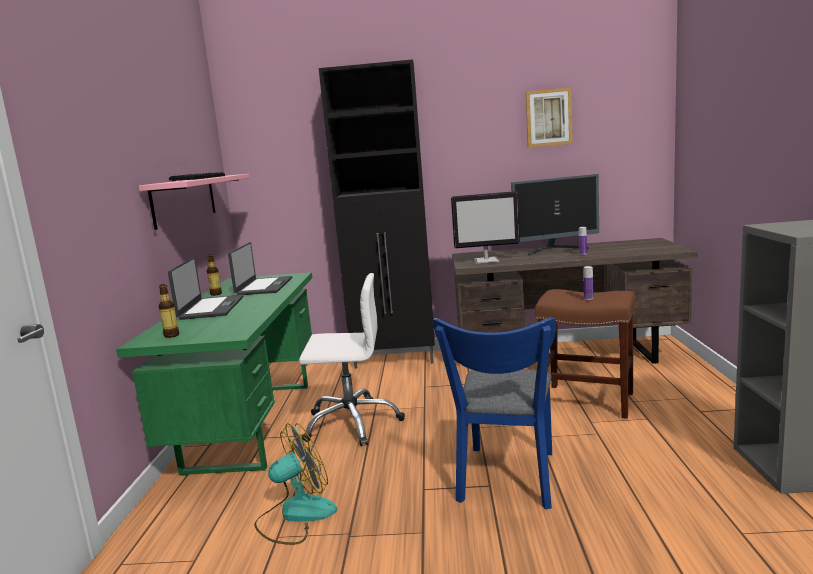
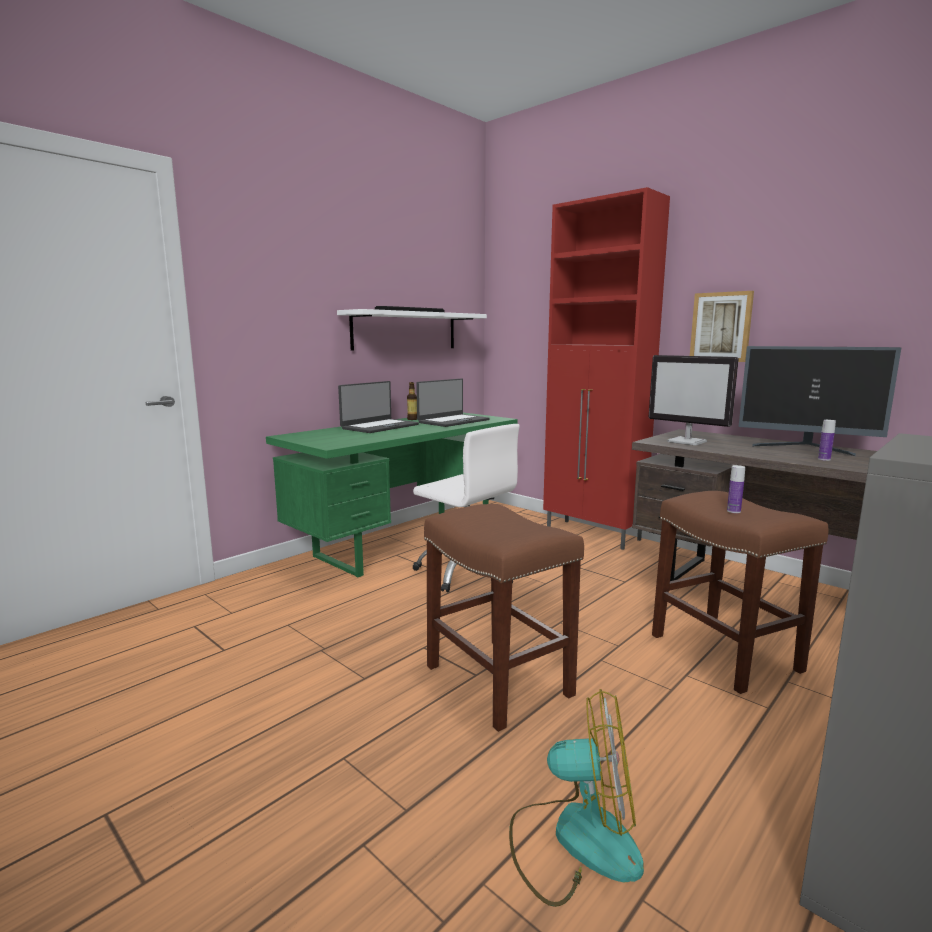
camera: 40 degrees right, 0 degrees up
pink shelf [139,174,250,230] -> white shelf [337,309,487,350]
bottle [159,284,179,338] -> none
fan [254,423,337,545] -> fan moved to [509,689,644,907]
black cabinet [319,59,435,369] -> red cabinet [543,187,670,550]
blue chair [433,317,556,510] -> brown stool [424,504,584,732]
picture [526,88,573,147] -> picture moved to [690,291,754,362]

